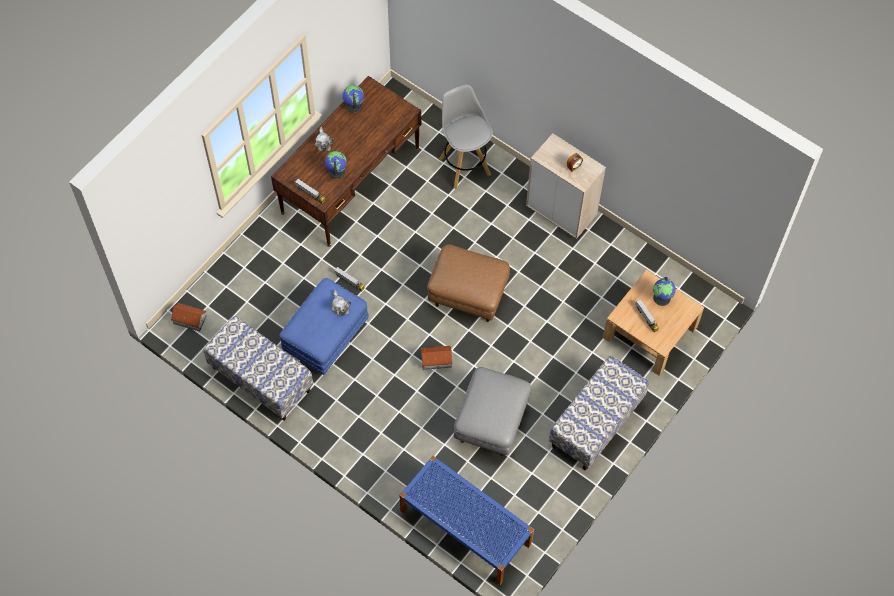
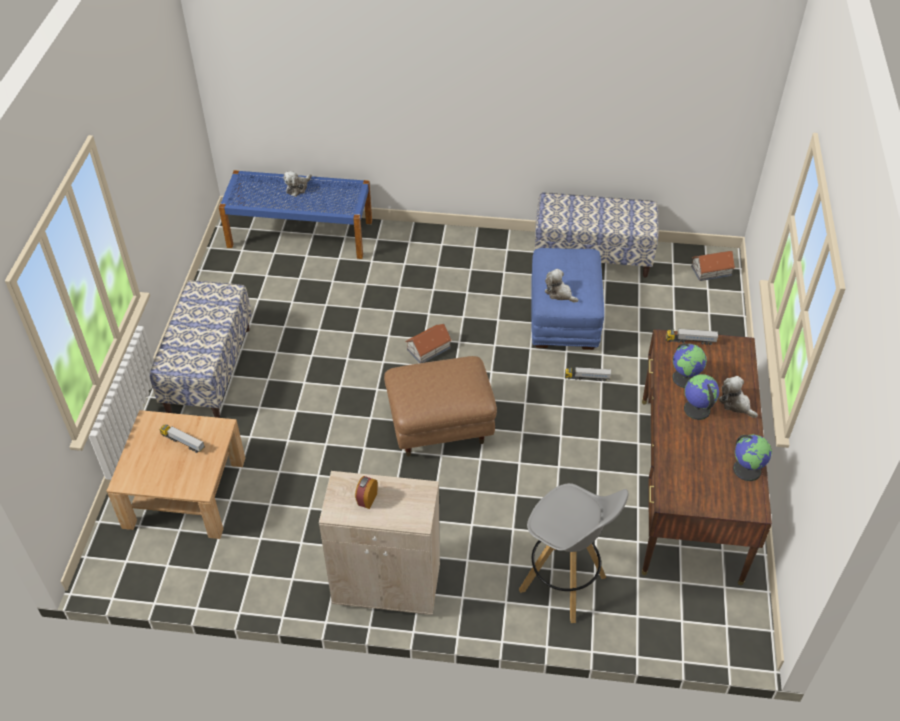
camera: 150 degrees right, 15 degrees down
grey ottoman [454,367,531,456] -> none
globe [653,277,676,306] -> globe moved to [684,374,719,420]
none -> plush toy [283,171,312,197]

